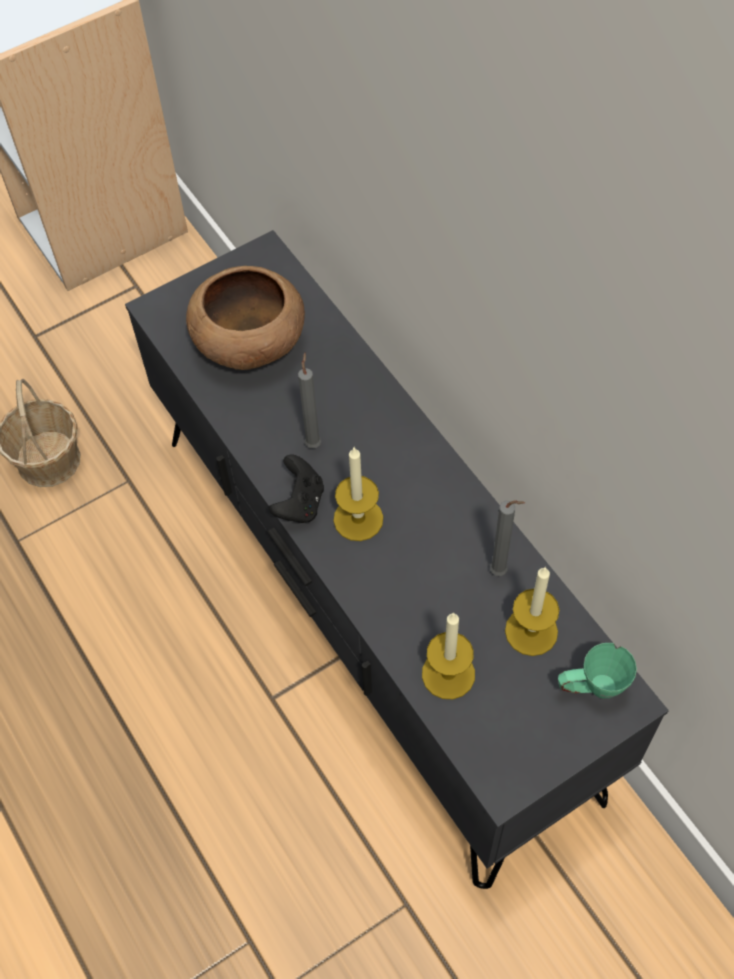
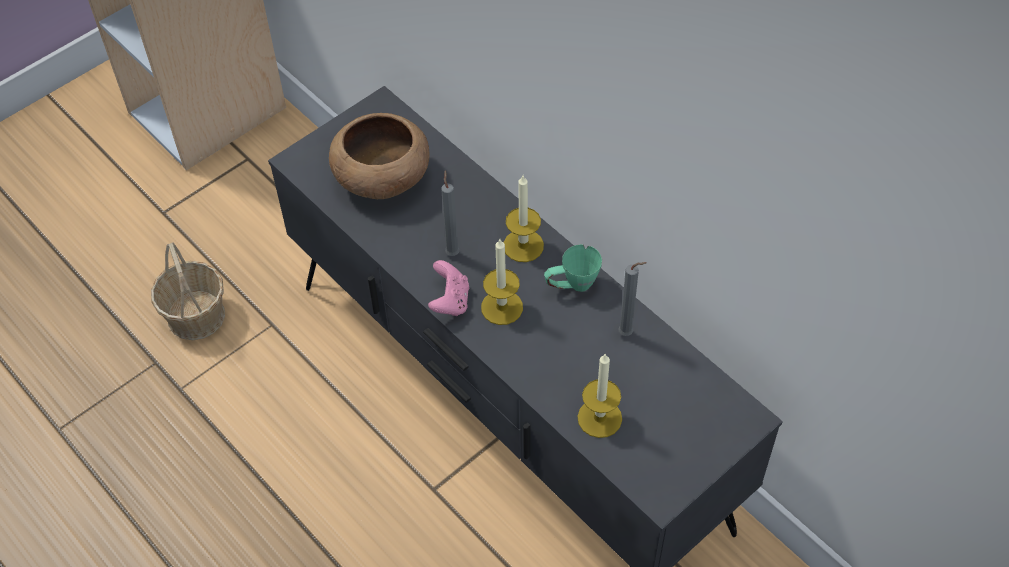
camera: 10 degrees left, 5 degrees down
black game controller [269,454,324,523] -> pink game controller [428,260,469,316]
candle [505,567,560,656] -> candle moved to [504,176,544,262]
green mug [558,643,637,698] -> green mug moved to [544,244,602,292]

